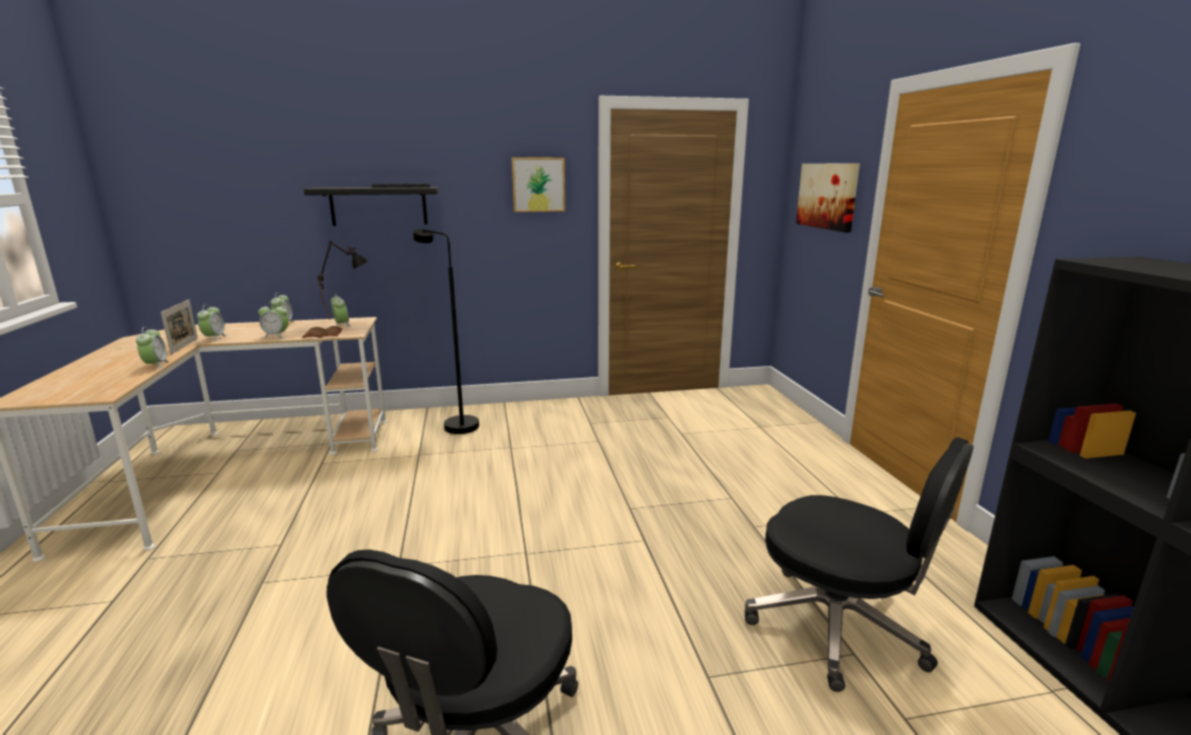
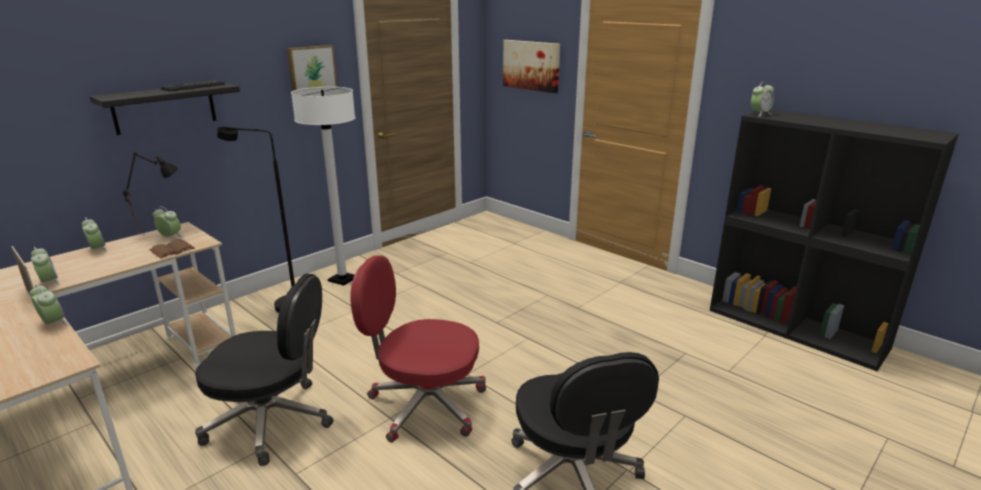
camera: 35 degrees left, 5 degrees up
alarm clock [258,302,288,338] -> alarm clock moved to [751,81,774,116]
black office chair [745,437,973,692] -> black office chair moved to [195,273,334,466]
none -> white floor lamp [291,87,355,286]
none -> red office chair [350,256,486,443]

